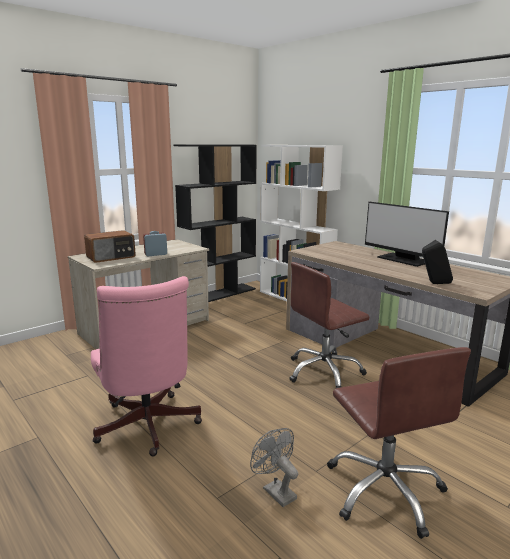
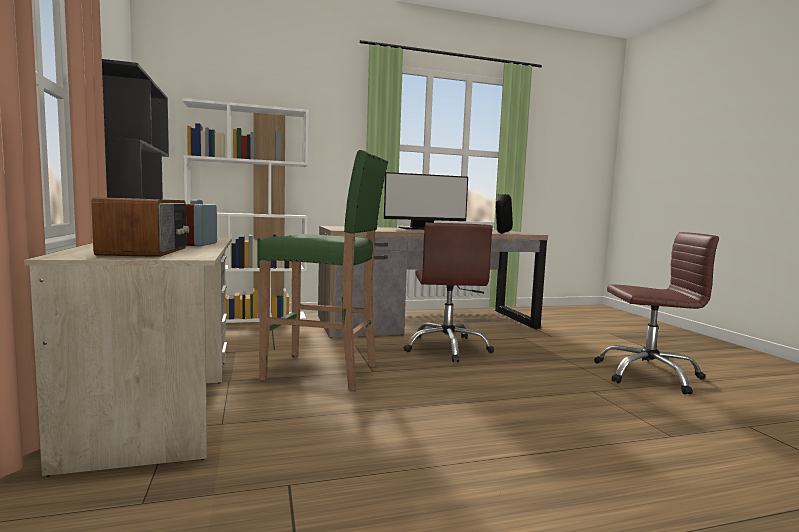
camera: 65 degrees left, 10 degrees down
pink office chair [91,276,202,456] -> none
grey fan [250,428,298,507] -> none
none -> green stool [258,150,388,390]

